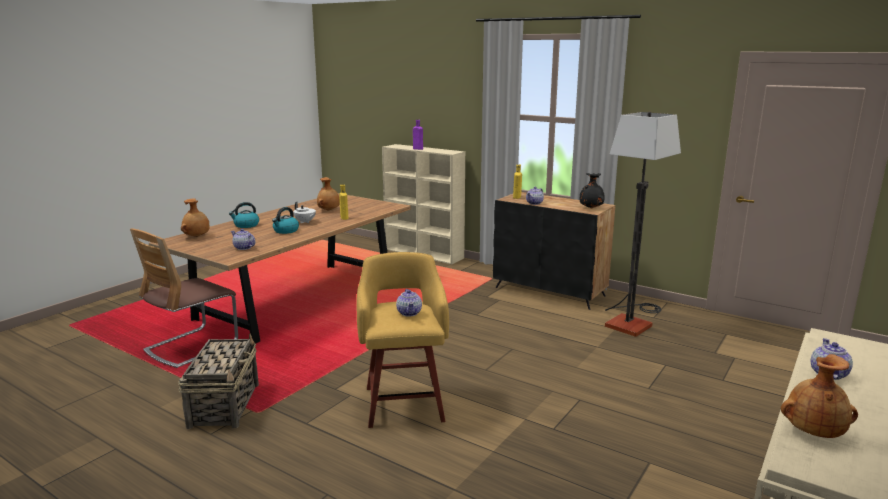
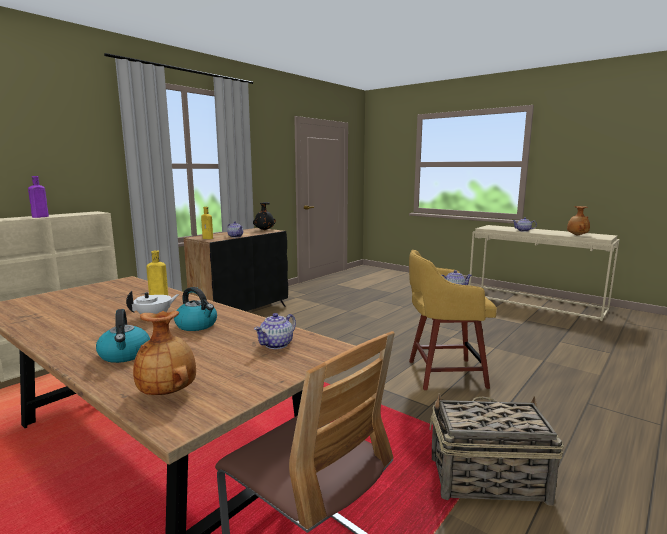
camera: 85 degrees left, 5 degrees down
brown vase [317,177,340,211] -> none
floor lamp [605,112,681,337] -> none

